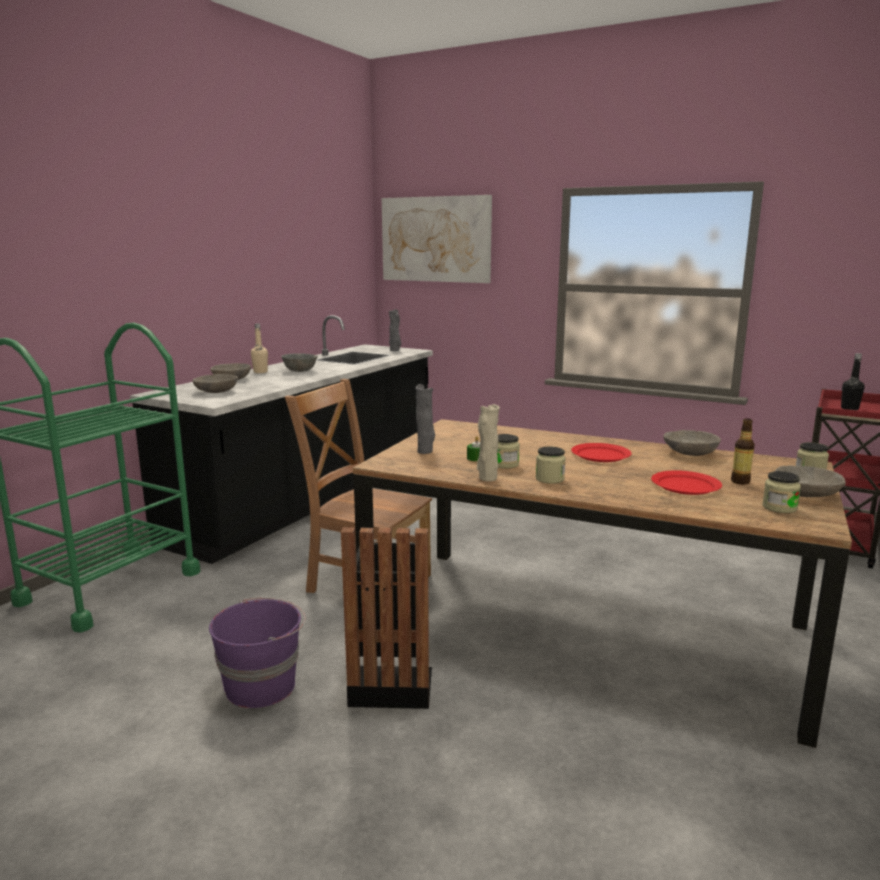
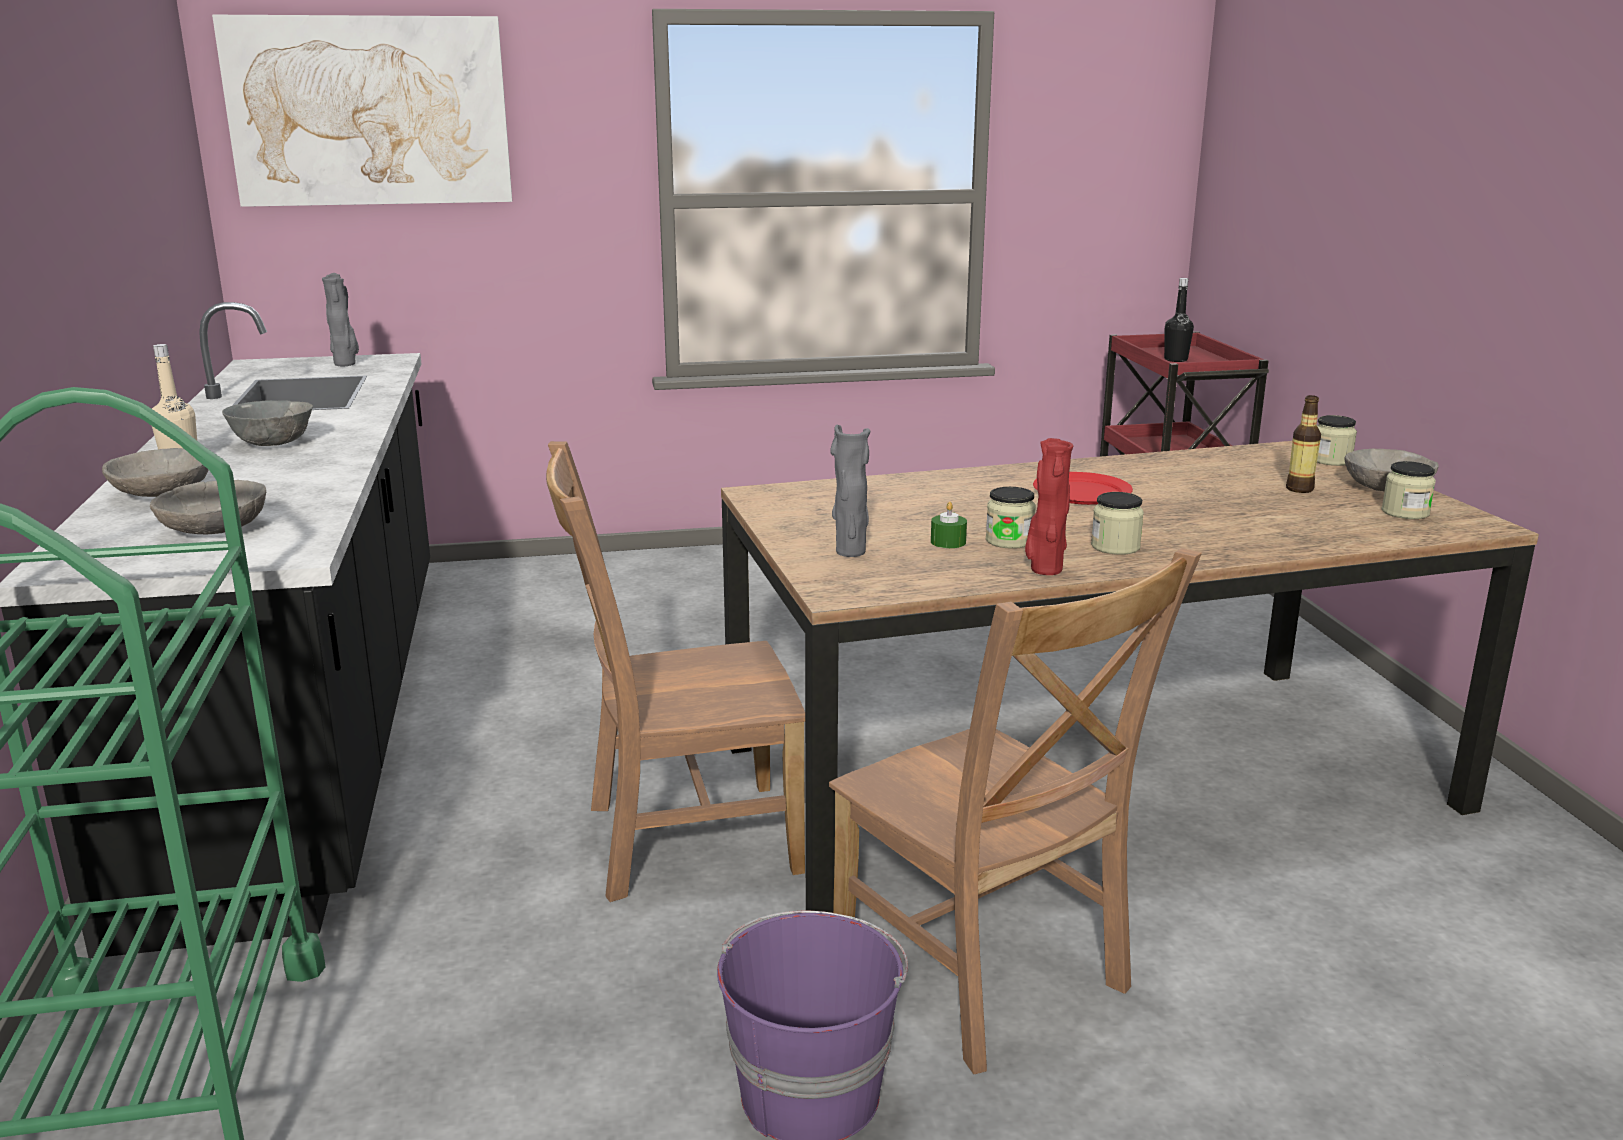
camera: 40 degrees left, 5 degrees up
black trash can [341,527,432,709] -> brown chair [829,548,1202,1074]
beige vase [477,404,500,481] -> red vase [1025,438,1073,575]
red plate [651,470,722,495] -> none
grey bowl [663,430,721,456] -> none

